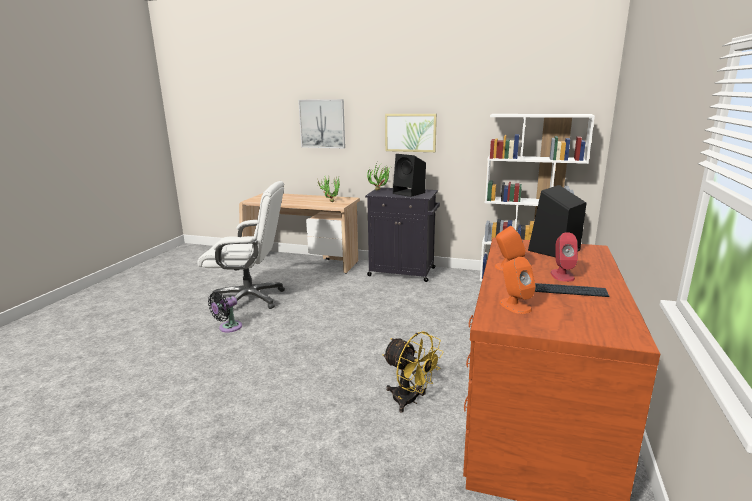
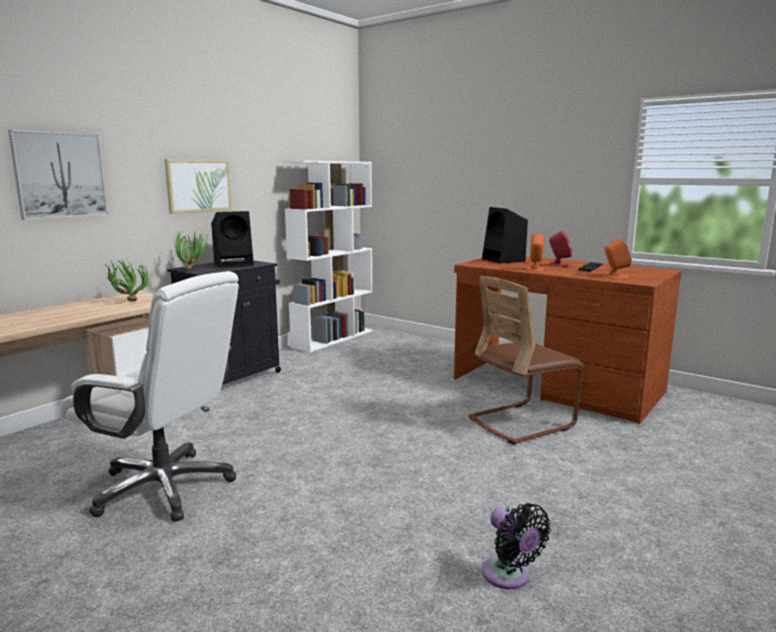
camera: 70 degrees left, 5 degrees down
white office chair [197,181,285,309] -> white office chair turned 90 degrees clockwise [60,271,239,522]
black fan [208,292,242,333] -> black fan moved to [482,503,551,589]
yellow fan [383,331,444,413] -> brown chair [469,276,583,445]

